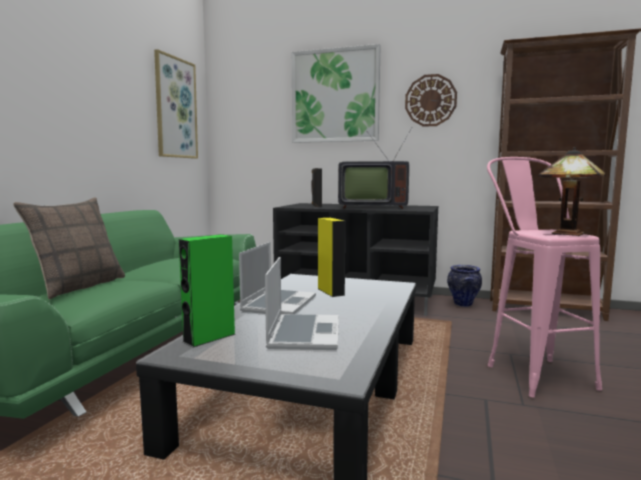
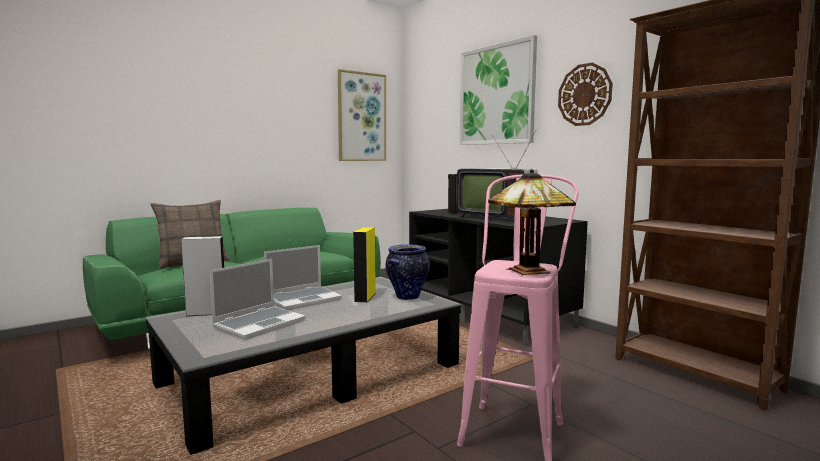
camera: 35 degrees right, 0 degrees up
green speaker [179,234,235,348] -> grey speaker [181,236,224,317]
vase [447,265,482,307] -> vase moved to [385,244,430,300]

